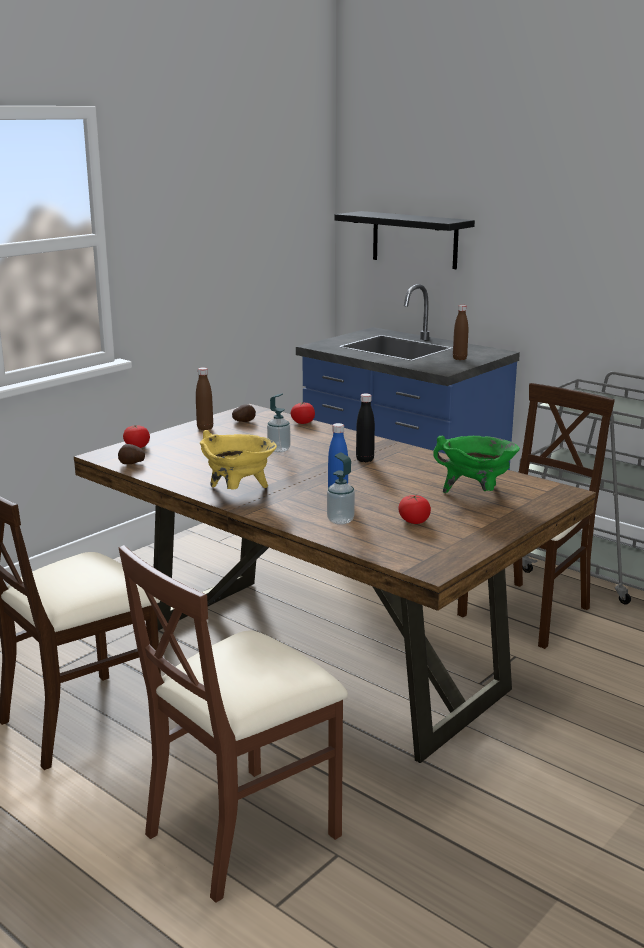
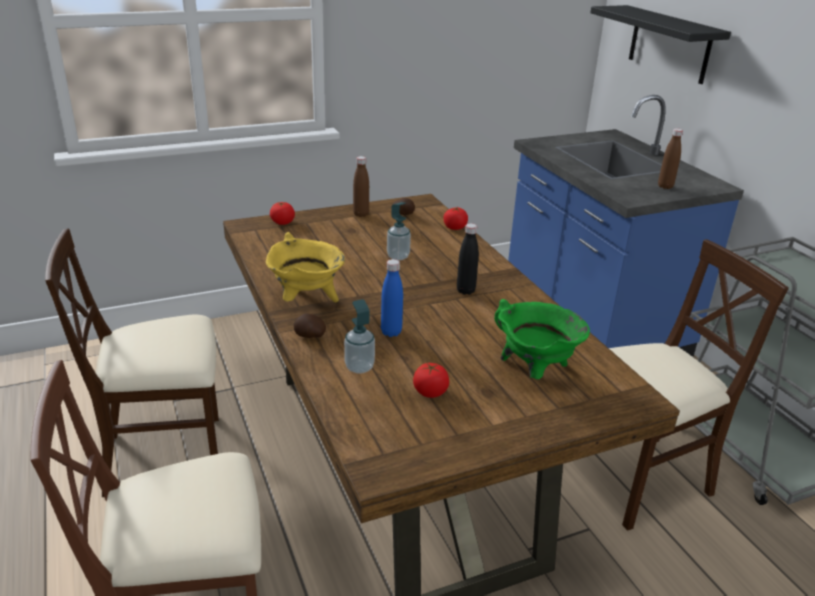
camera: 25 degrees right, 10 degrees up
potato [118,444,145,464] -> potato moved to [294,313,326,338]

